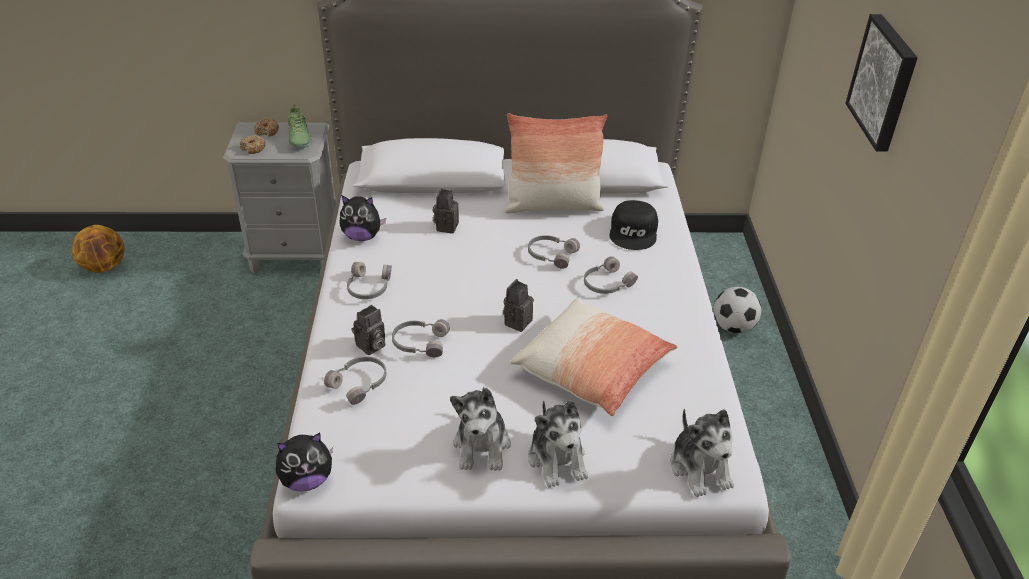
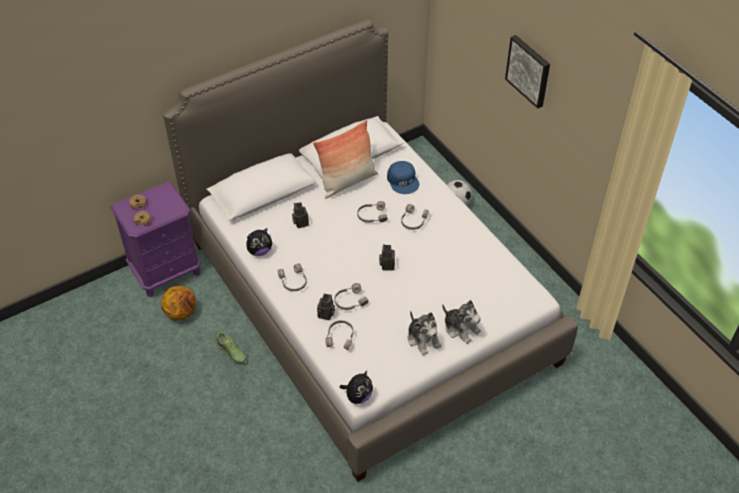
camera: 30 degrees left, 10 degrees up
basketball [72,225,125,273] -> basketball moved to [161,286,196,320]
grey nightstand [223,122,336,273] -> purple nightstand [110,181,201,297]
shoe [288,104,312,149] -> shoe moved to [215,331,247,364]
pillow [510,298,677,416] -> none
black cap [610,200,658,250] -> blue cap [387,161,419,194]
plush toy [670,409,734,497] -> none

